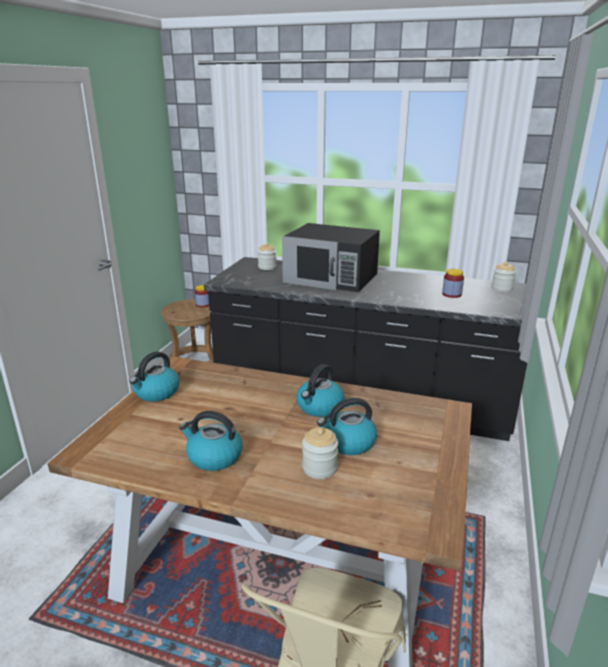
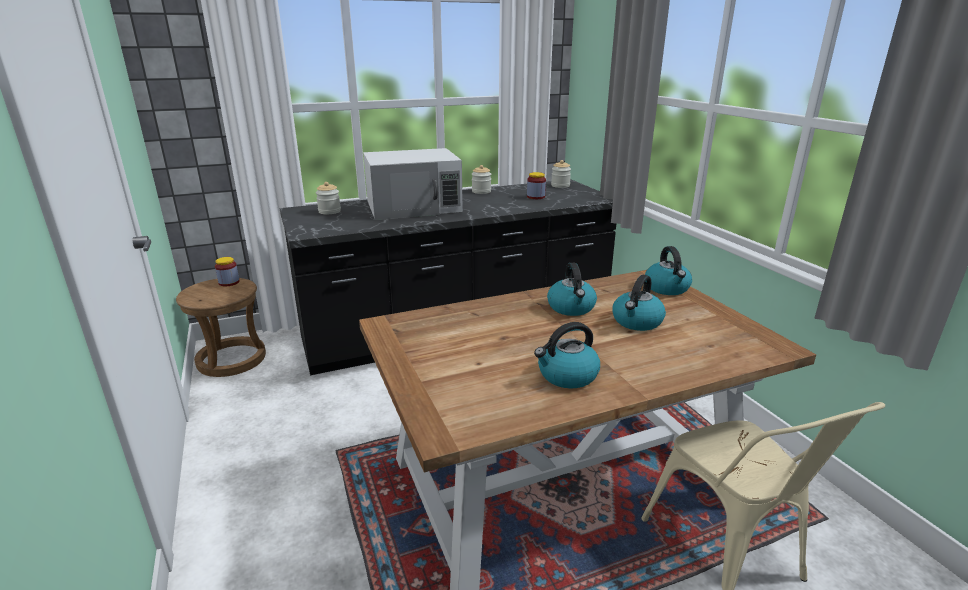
camera: 40 degrees left, 0 degrees up
kettle [129,351,180,402] -> kettle moved to [645,246,692,295]
black microwave [282,223,380,292] -> white microwave [363,148,463,220]
jar [302,427,338,479] -> jar moved to [472,165,491,194]

